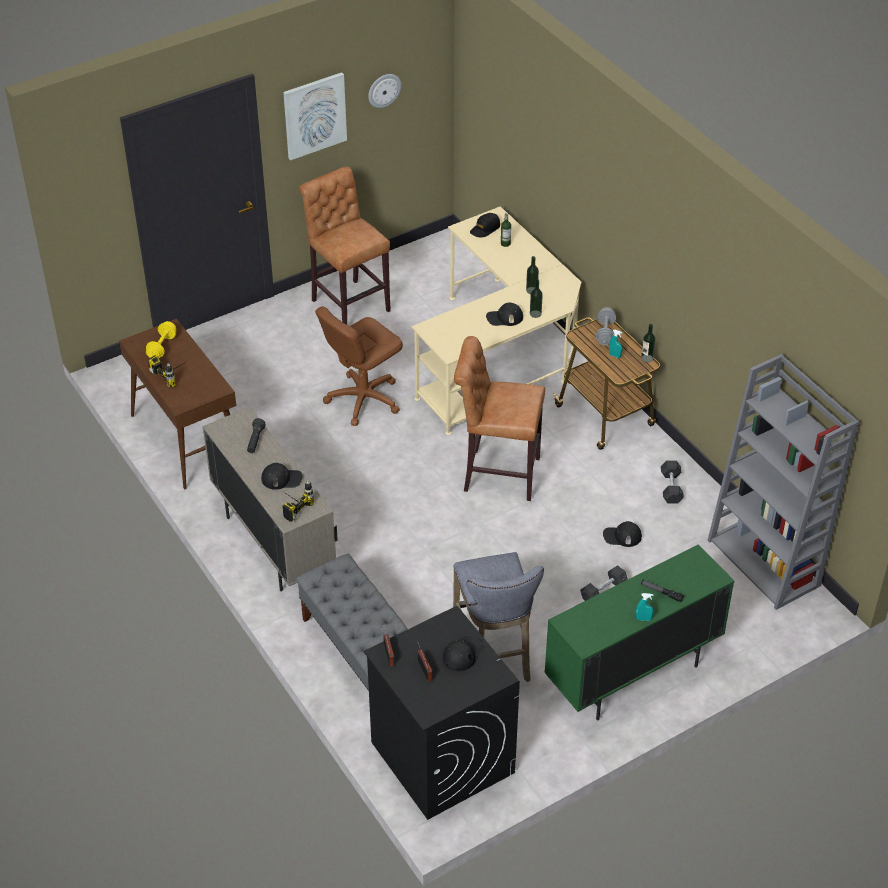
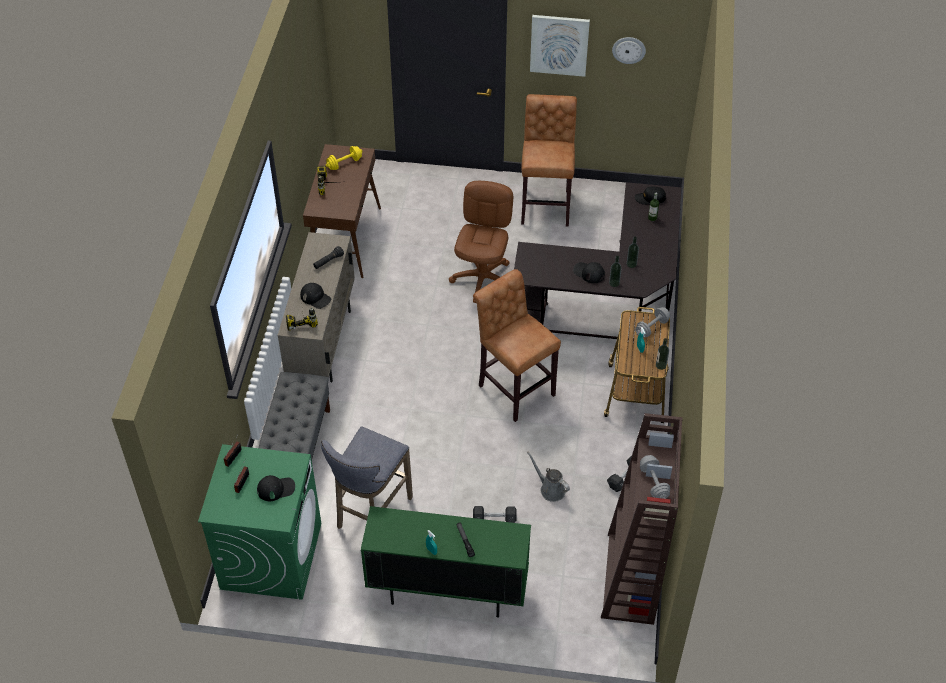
camera: 40 degrees right, 5 degrees up
brown office chair [315,306,403,426] -> brown office chair turned 105 degrees clockwise [449,181,513,303]
black washing machine [364,606,520,820] -> green washing machine [198,444,321,600]
beige desk [411,206,581,435] -> black desk [514,182,681,341]
black cap [603,521,642,547] -> grey watering can [527,452,570,502]
grey bookcase [707,354,859,610] -> brown bookcase [601,413,683,625]
none -> grey dumbbell [640,455,670,499]

